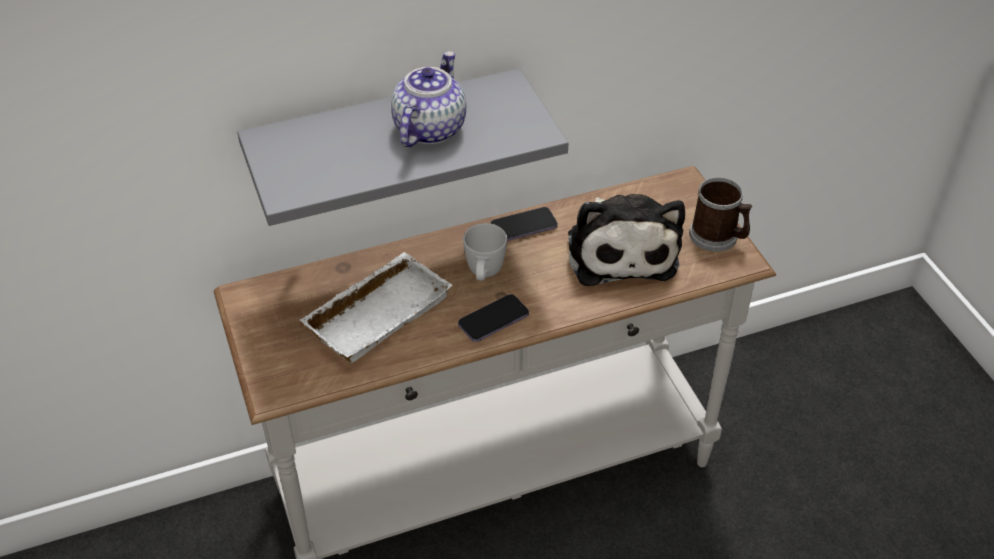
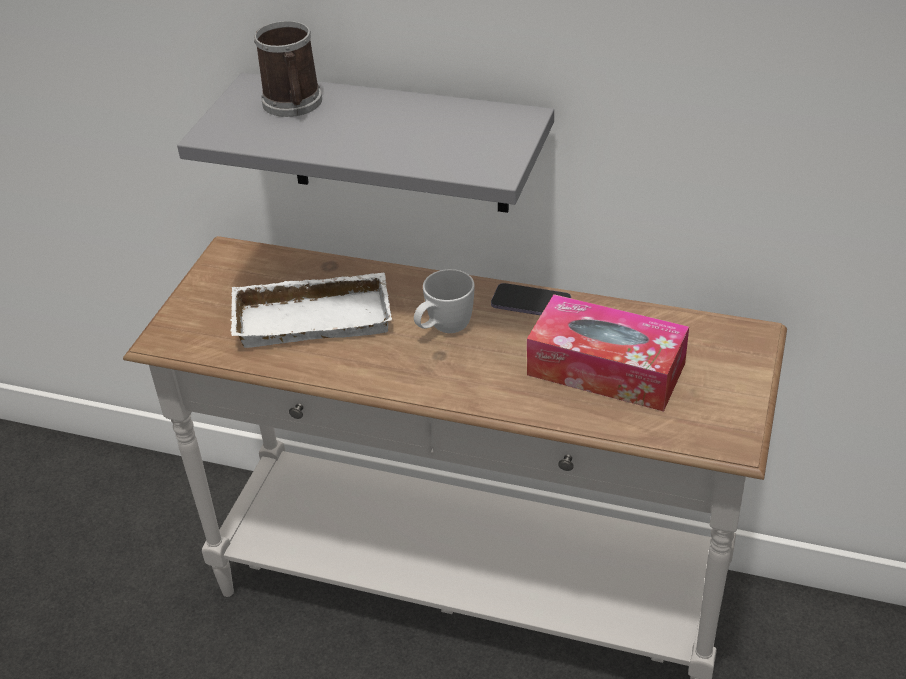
camera: 40 degrees right, 5 degrees down
teapot [391,51,466,147] -> none
phone [458,294,529,342] -> none
plush toy [568,194,685,286] -> tissue box [527,294,689,412]
mug [689,177,753,252] -> mug moved to [254,21,322,117]

